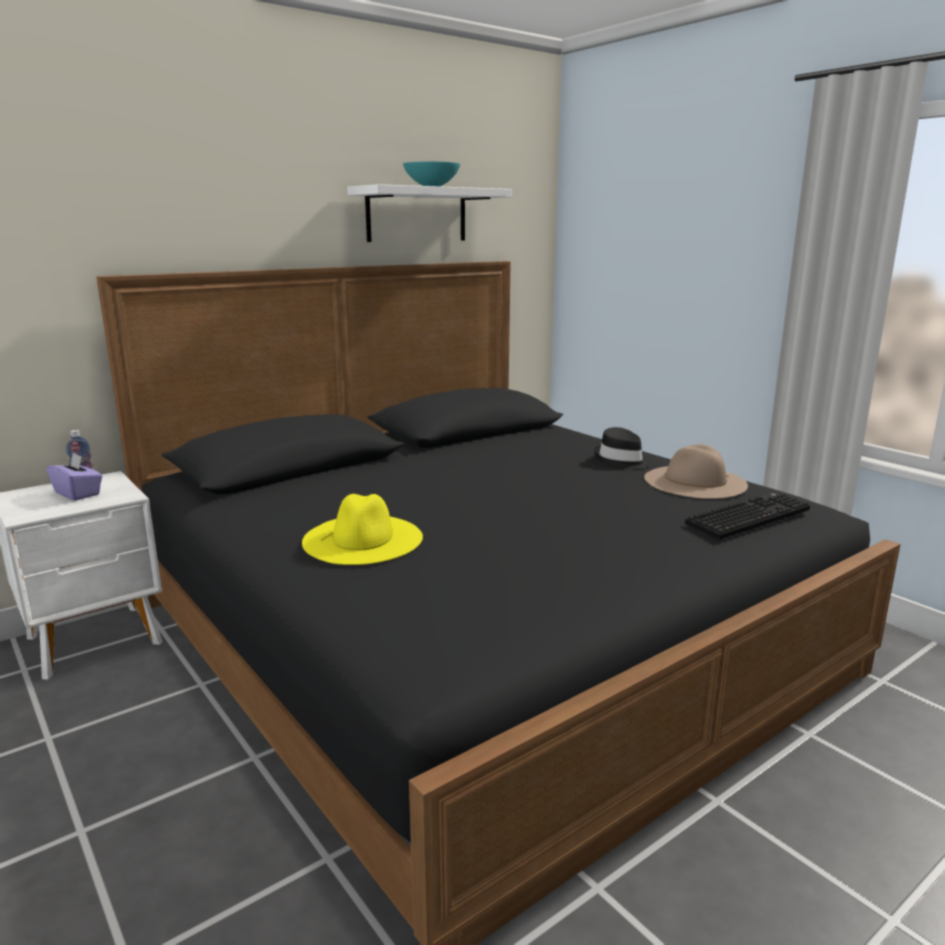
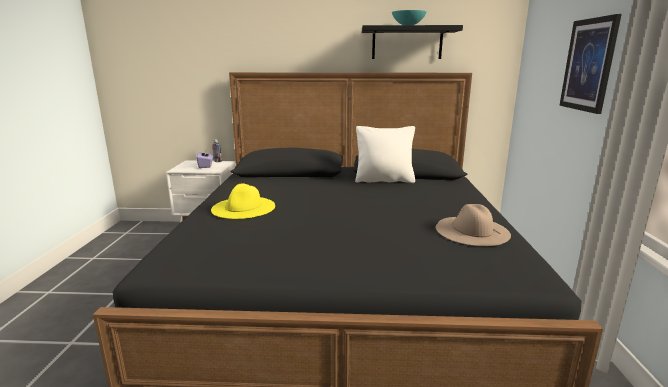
camera: 40 degrees right, 0 degrees up
white shelf [347,184,512,242] -> black shelf [362,25,463,59]
black hat [594,427,650,469] -> none
keyboard [685,492,810,539] -> none
none -> white pillow [355,126,415,183]
none -> picture [559,14,622,114]

